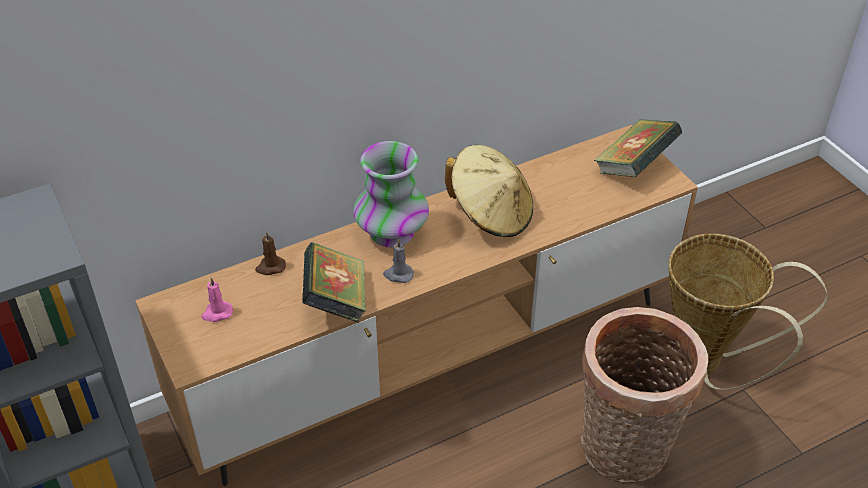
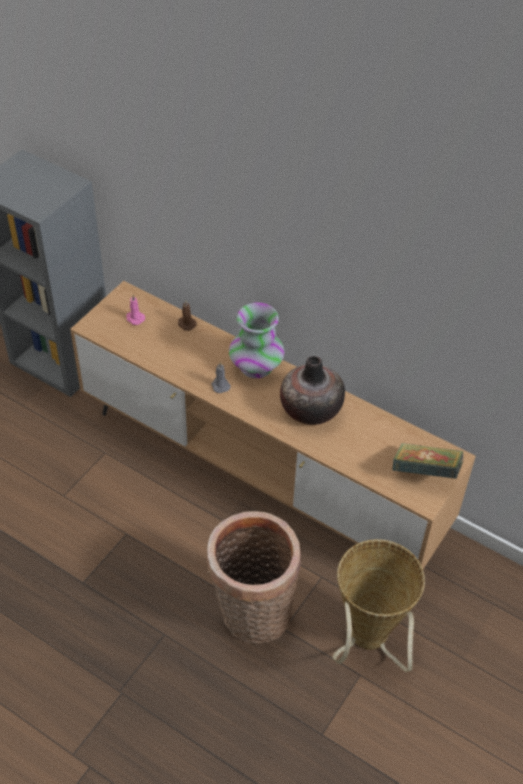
camera: 60 degrees right, 5 degrees up
book [302,242,366,323] -> none
beige hat [445,145,533,237] -> vase [280,356,345,425]

